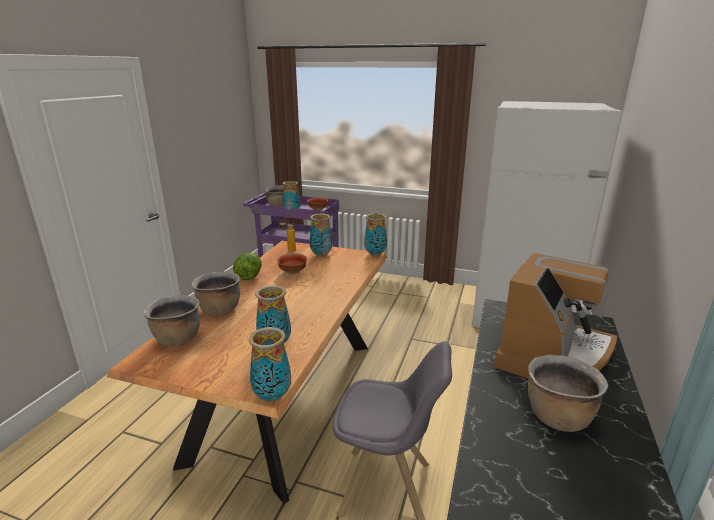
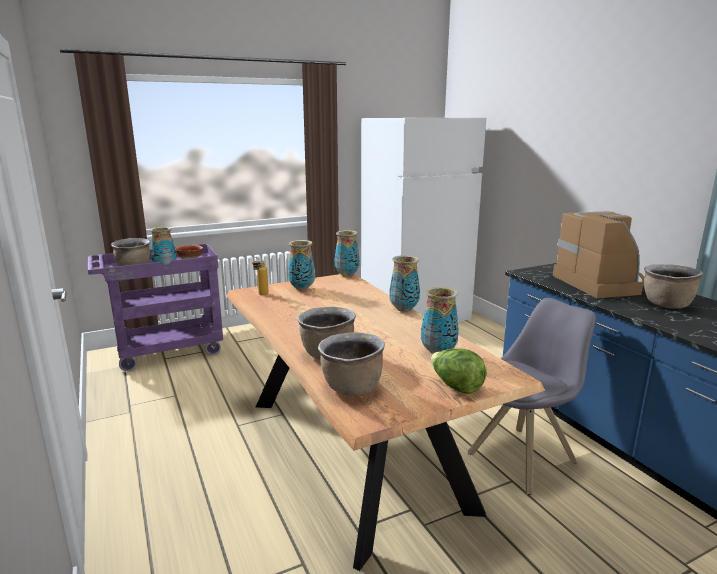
camera: 45 degrees left, 5 degrees down
lettuce [233,253,262,280] -> lettuce moved to [430,348,487,394]
vase [249,327,291,402] -> vase moved to [389,255,420,312]
bowl [277,253,307,274] -> none

